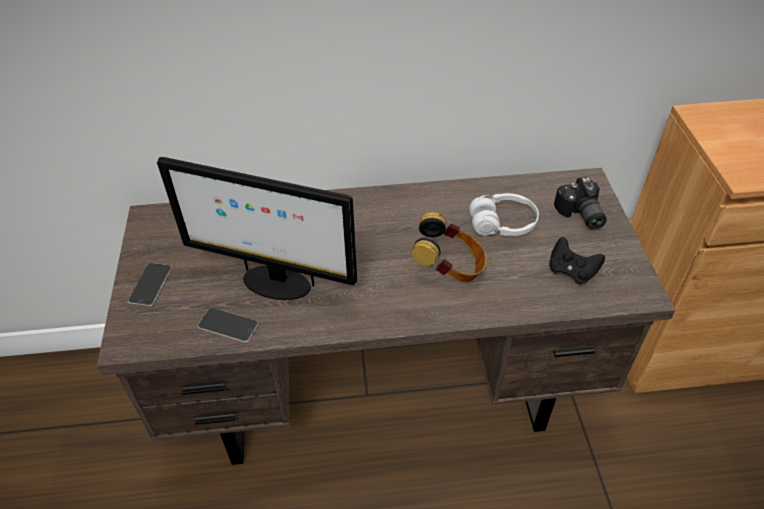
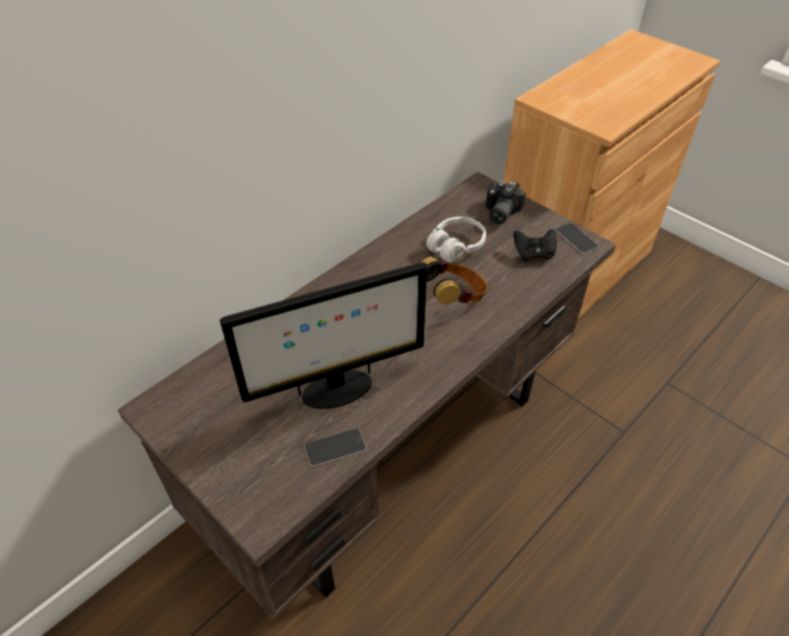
camera: 40 degrees left, 0 degrees up
phone [128,263,172,306] -> phone moved to [555,223,599,254]
camera [554,177,607,230] -> camera turned 75 degrees clockwise [486,181,525,224]

